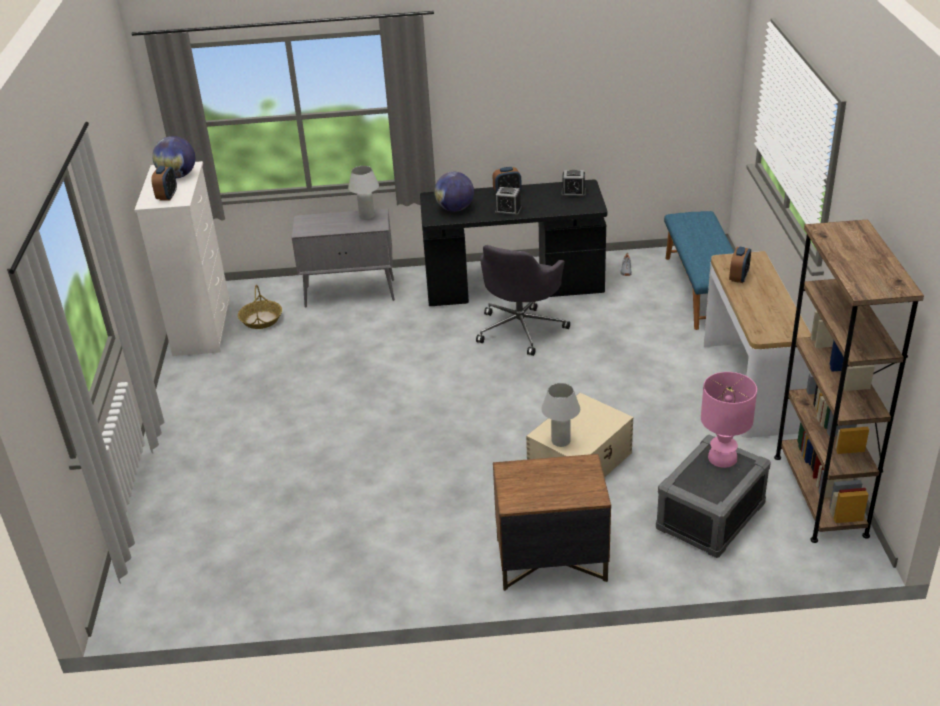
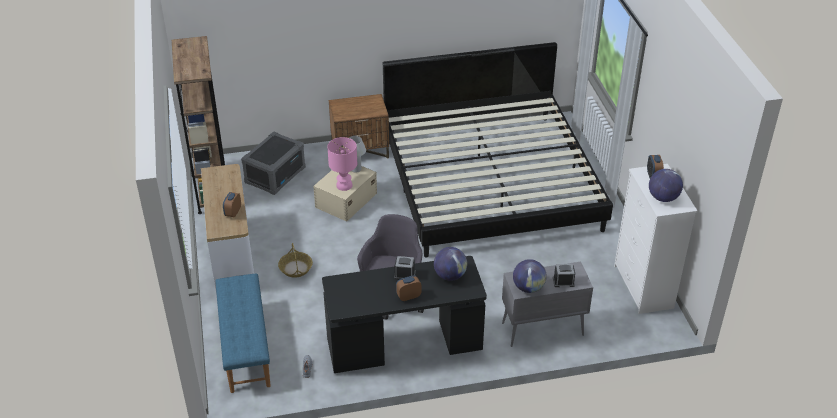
camera: 170 degrees right, 5 degrees up
basket [238,285,282,329] -> basket moved to [278,243,313,278]
white table lamp [348,166,379,220] -> globe [513,259,547,293]
alarm clock [561,170,586,197] -> alarm clock moved to [553,264,575,287]
pink table lamp [701,372,757,468] -> pink table lamp moved to [327,137,357,191]
none -> bed [383,42,613,257]

